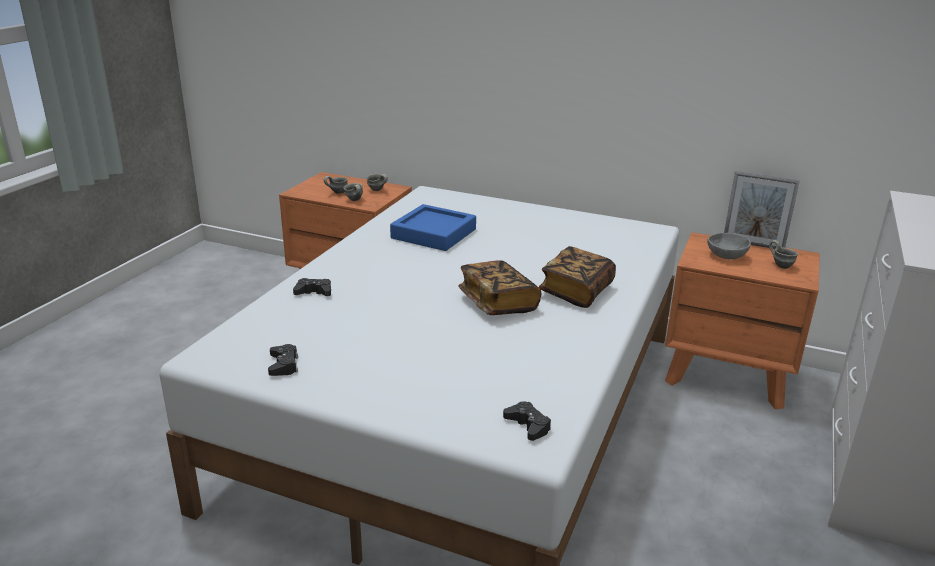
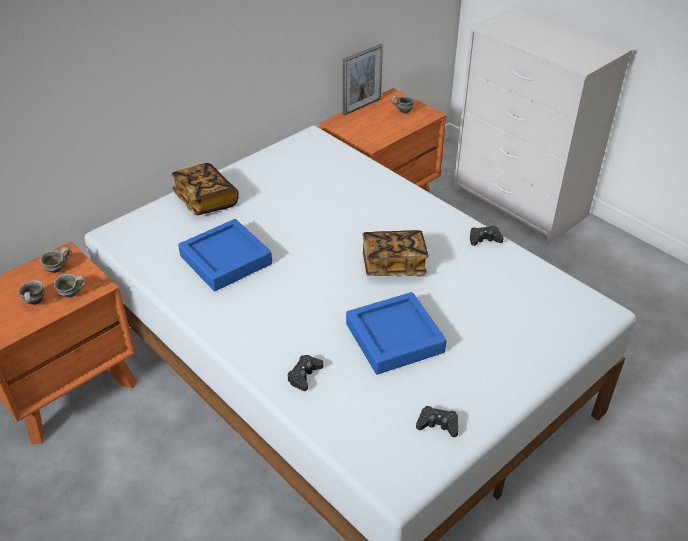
camera: 65 degrees left, 15 degrees up
black game controller [503,401,551,441] -> black game controller moved to [470,226,504,246]
book [539,246,616,308] -> book moved to [172,163,239,215]
grey bowl [707,233,751,259] -> none
none -> blue tray [346,292,447,375]

